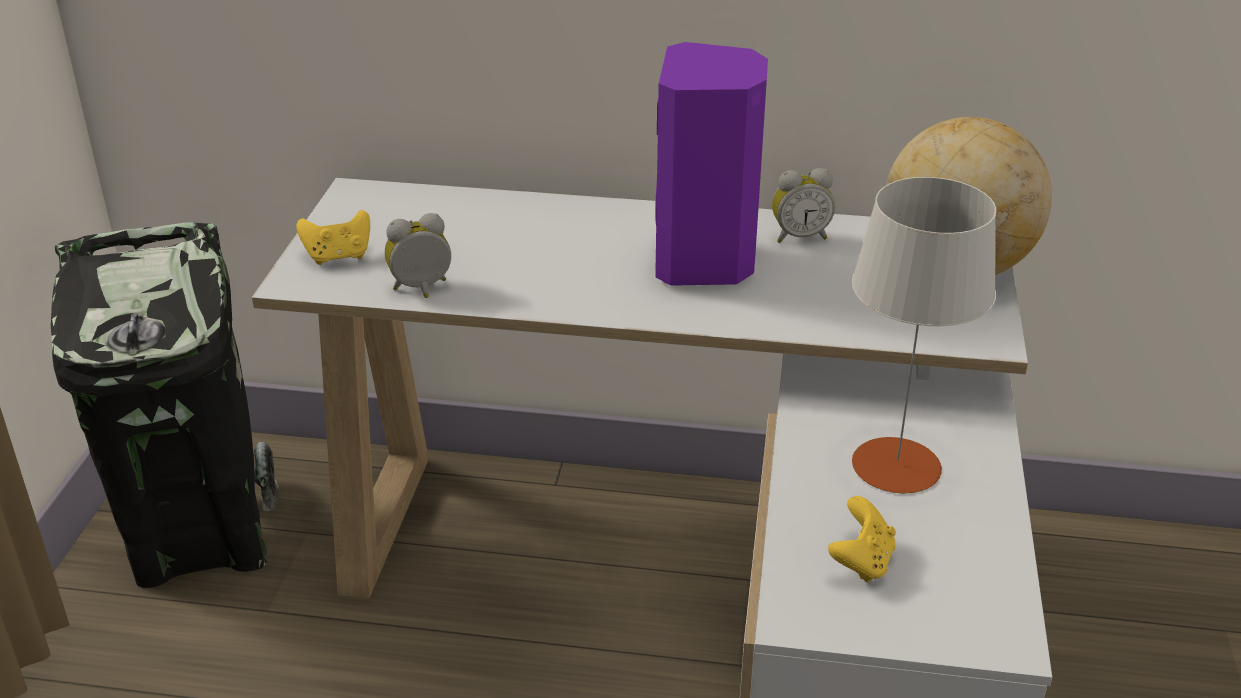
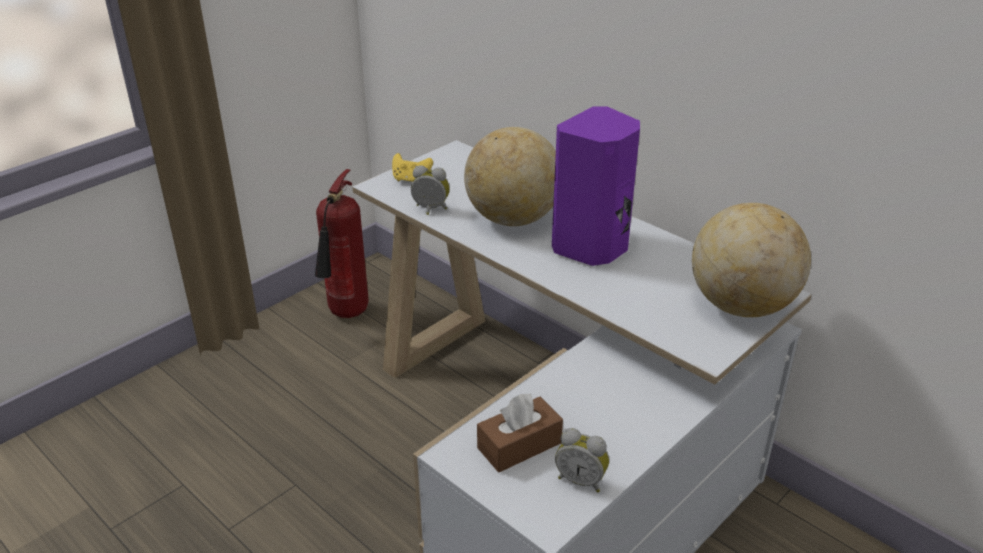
camera: 35 degrees right, 0 degrees up
black trash can [51,222,279,588] -> fire extinguisher [315,169,369,318]
alarm clock [772,168,835,243] -> alarm clock moved to [555,428,609,493]
yellow game controller [828,496,896,583] -> brown tissue box [477,394,563,472]
grey table lamp [852,177,996,494] -> none
none -> globe [464,127,556,226]

